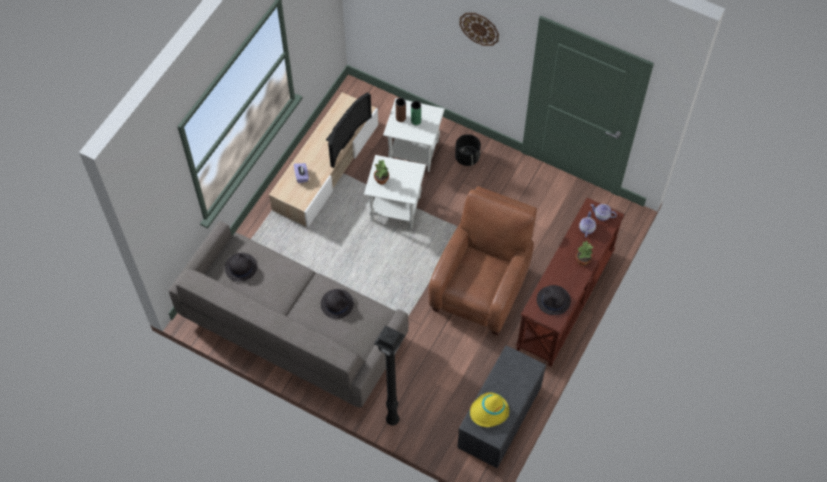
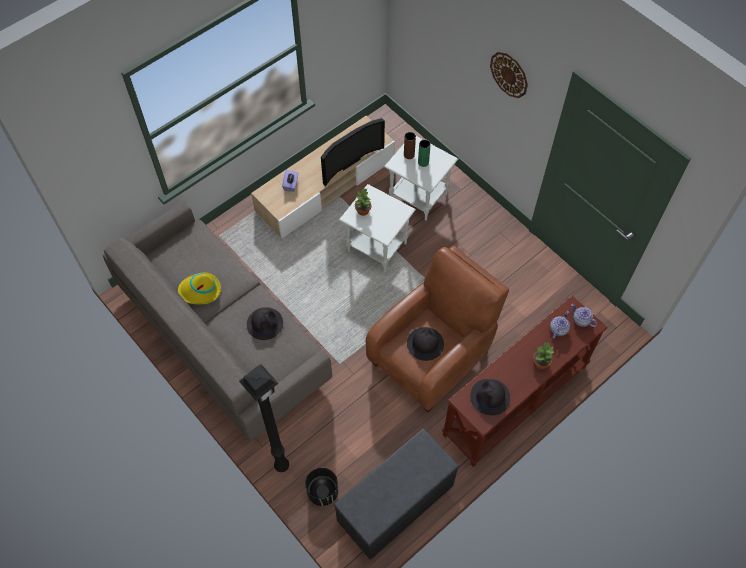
camera: 20 degrees right, 0 degrees up
black hat [225,253,257,281] -> black hat moved to [407,327,444,361]
black planter [455,134,481,166] -> black planter moved to [305,467,338,506]
yellow hat [470,392,509,427] -> yellow hat moved to [178,273,221,304]

